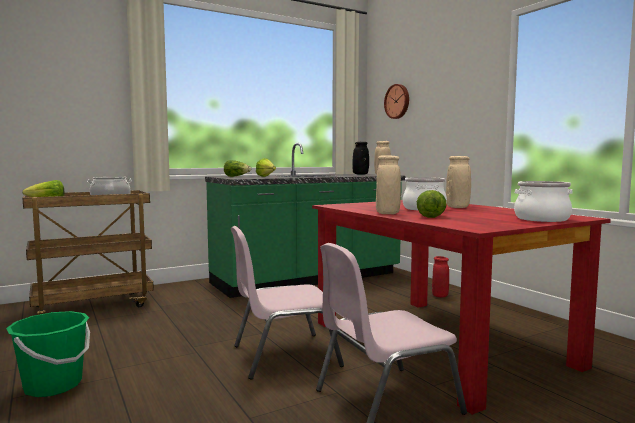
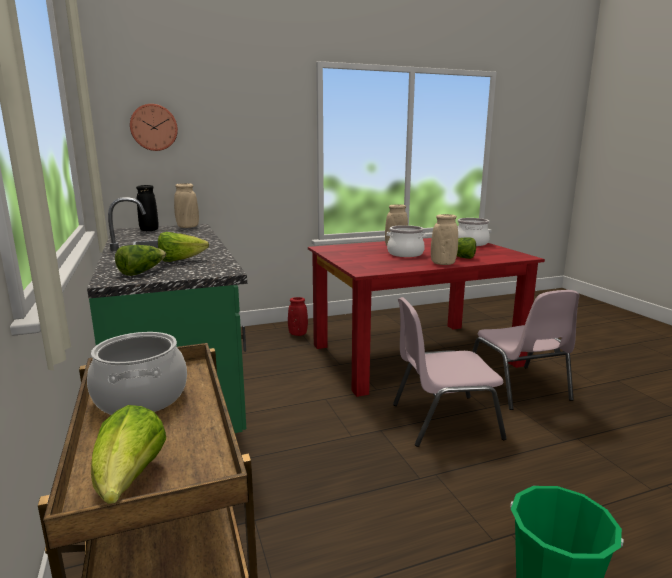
camera: 80 degrees left, 10 degrees up
pink chair [231,226,344,380] -> pink chair turned 90 degrees clockwise [393,297,507,447]

